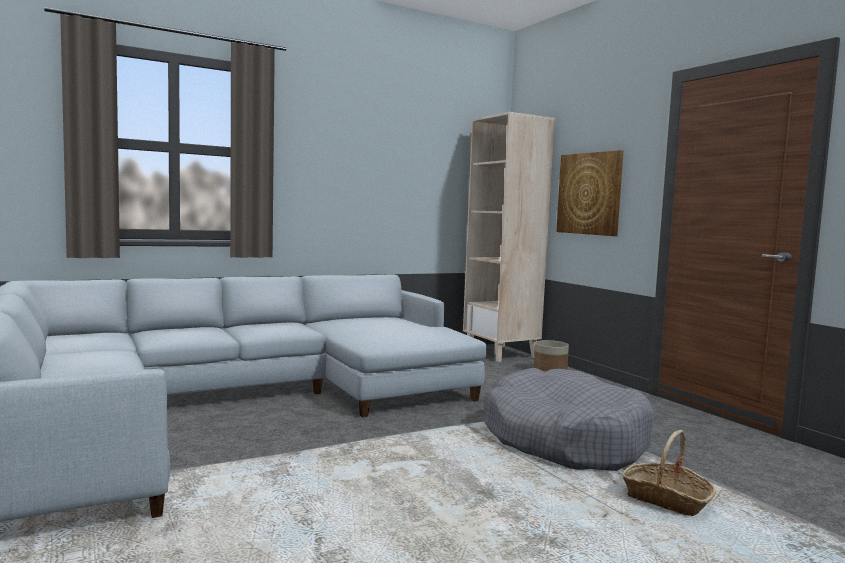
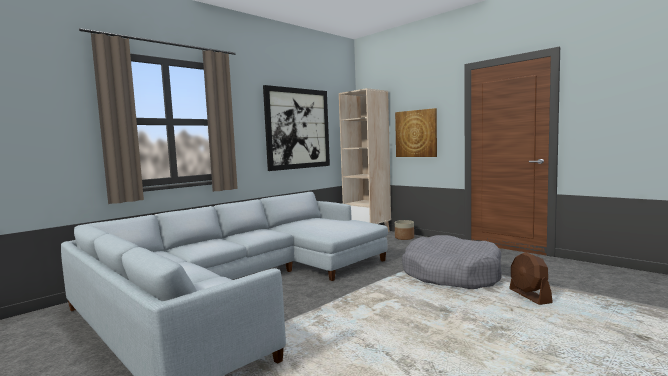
camera: 15 degrees left, 0 degrees up
basket [622,430,716,516] -> brown fan [509,252,553,305]
none -> picture [263,85,330,171]

